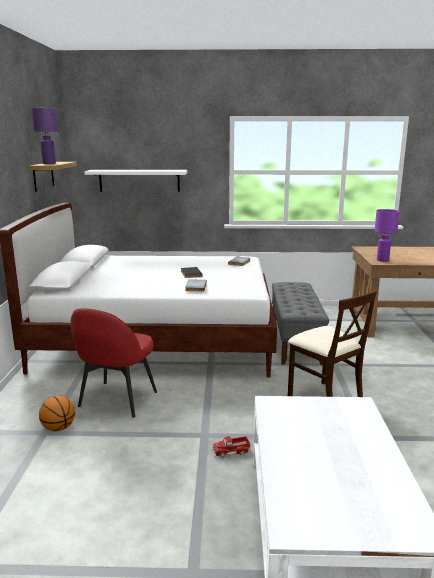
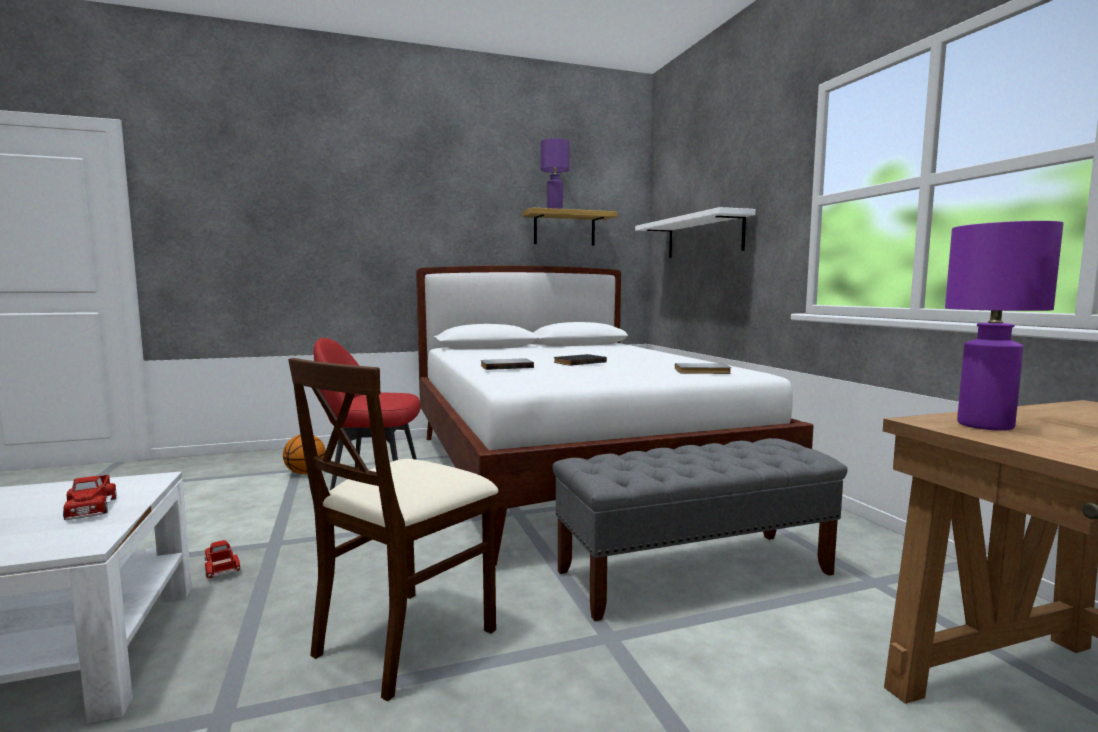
camera: 70 degrees right, 10 degrees down
none -> toy truck [63,475,117,520]

